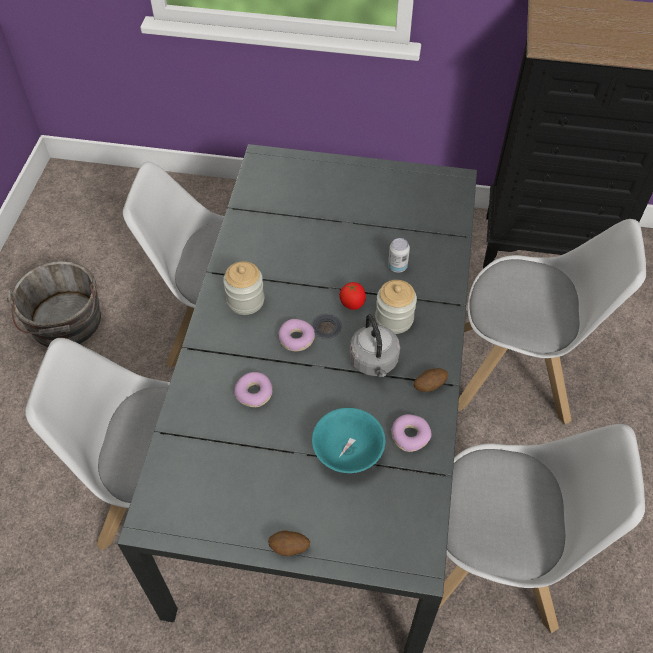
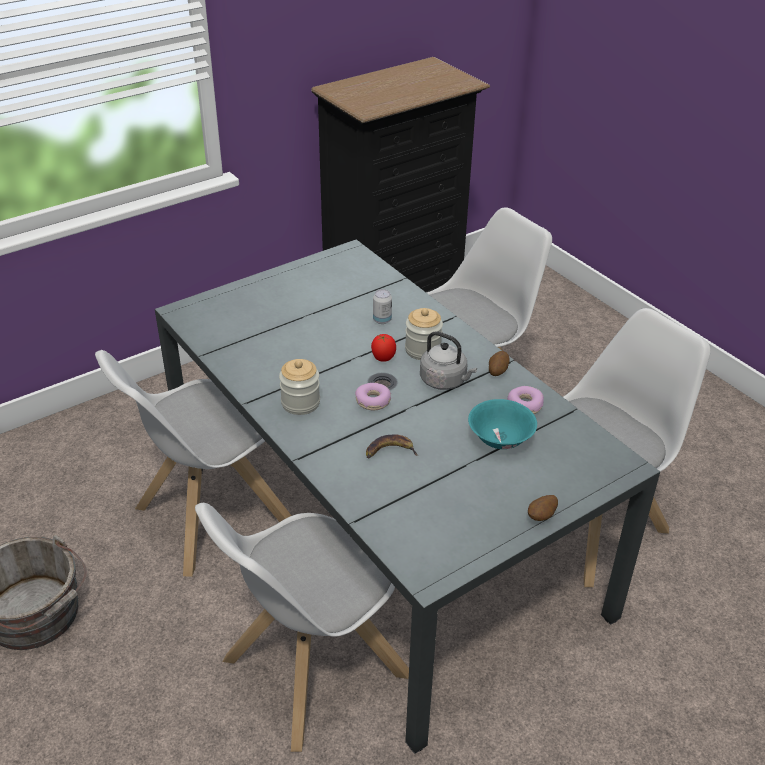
camera: 45 degrees left, 15 degrees down
donut [234,372,272,407] -> banana [366,434,418,458]

